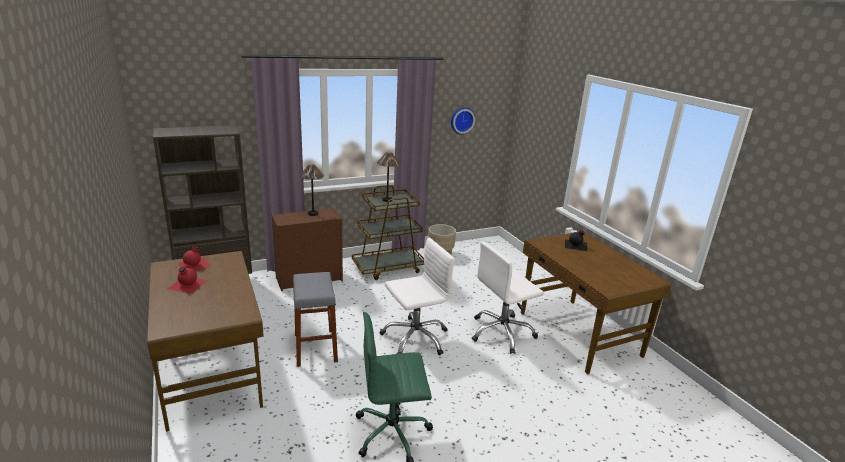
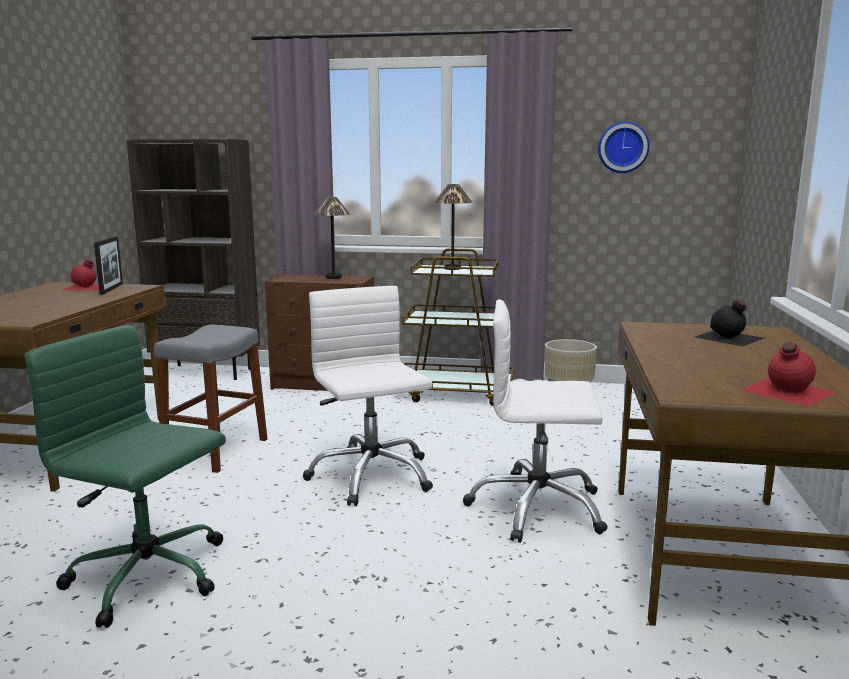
camera: 35 degrees right, 10 degrees down
red bottle [167,267,207,294] -> red bottle moved to [742,342,835,406]
white office chair [380,237,455,356] -> white office chair turned 120 degrees counterclockwise [303,286,433,506]
none -> picture frame [94,236,123,295]

